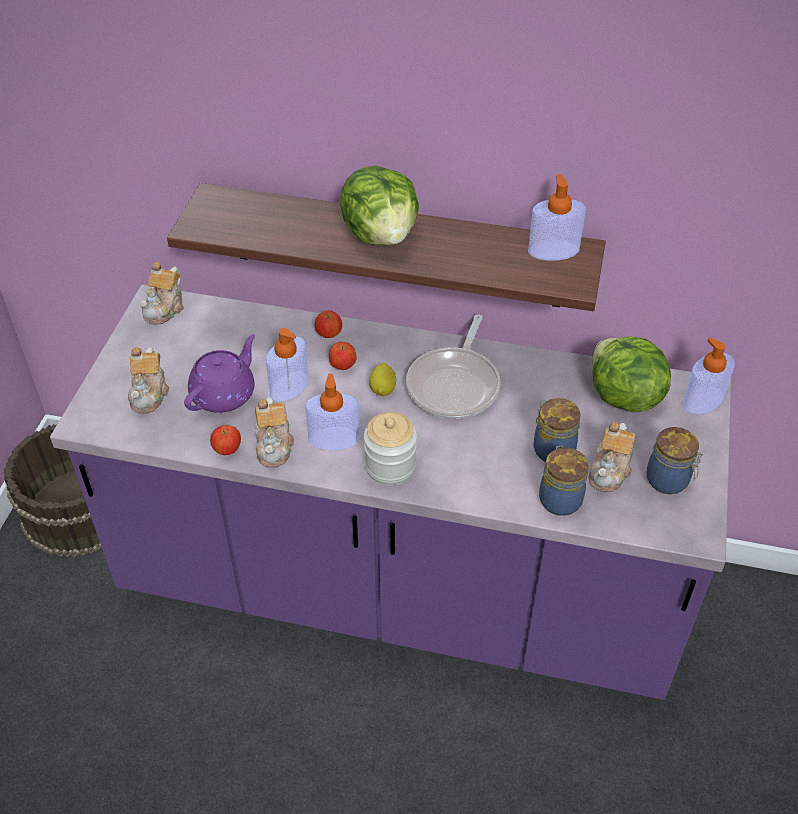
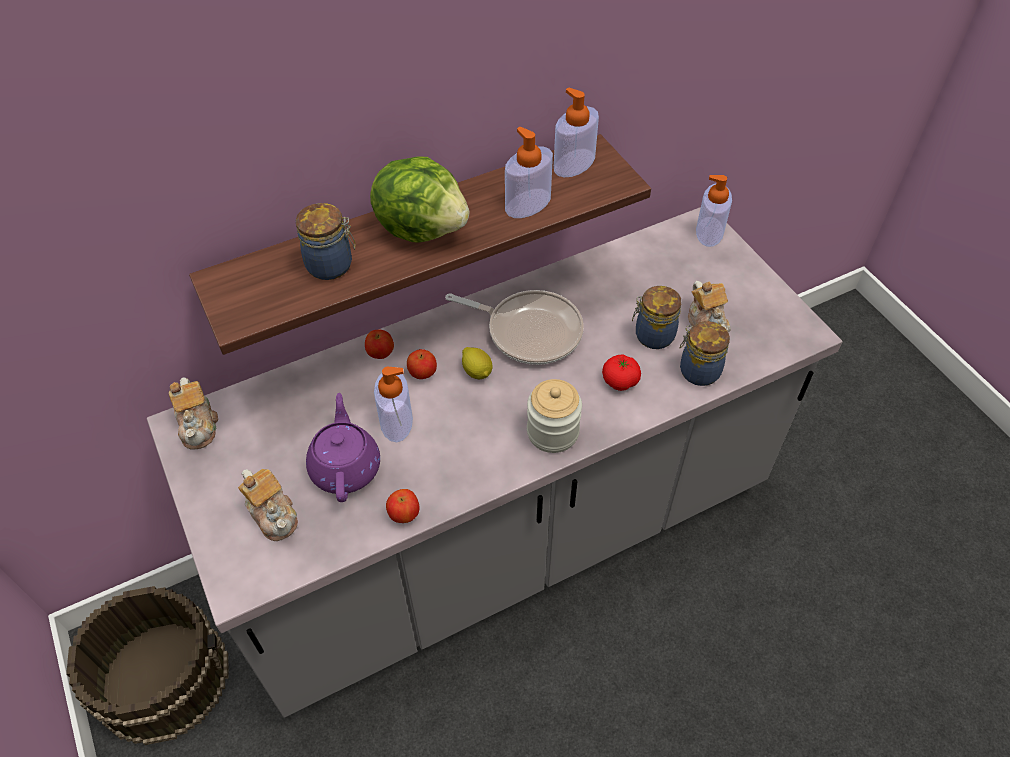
camera: 40 degrees left, 5 degrees up
purple counter [50,285,731,700] -> grey counter [147,207,843,718]
teapot [255,397,294,467] -> none
soap dispenser [305,374,360,450] -> soap dispenser moved to [505,127,553,218]
frying pan [406,315,500,419] -> frying pan turned 45 degrees counterclockwise [445,290,584,365]
lettuce [592,337,671,412] -> none
jar [646,427,703,494] -> jar moved to [296,203,356,280]
none -> tomato [602,354,641,391]

